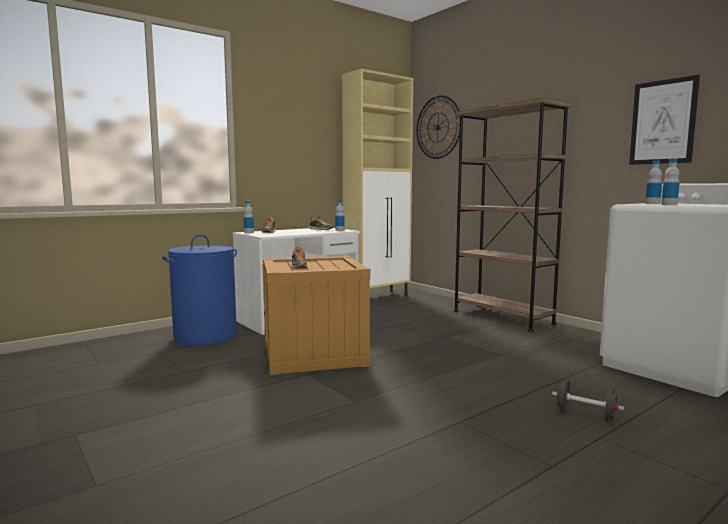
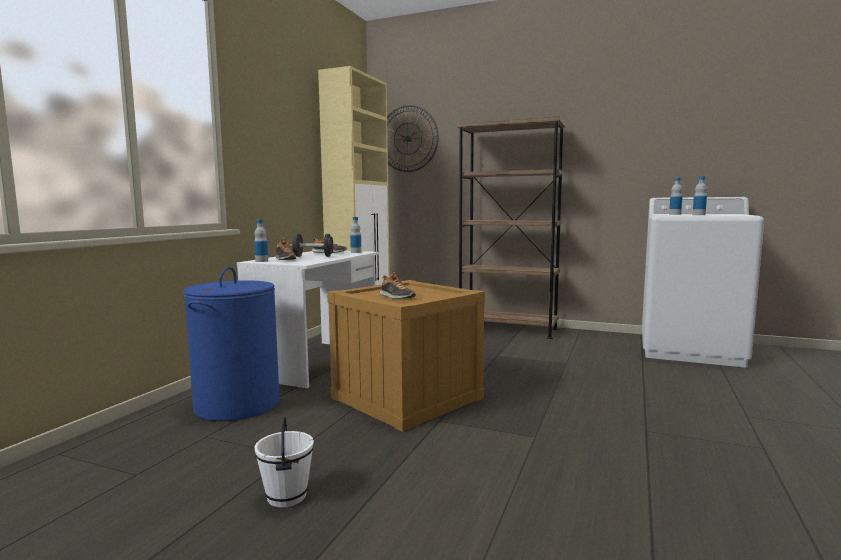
camera: 30 degrees left, 0 degrees up
black dumbbell [552,380,624,422] -> black dumbbell moved to [289,234,337,257]
picture [629,75,700,165] -> none
none -> white bucket [254,417,314,508]

